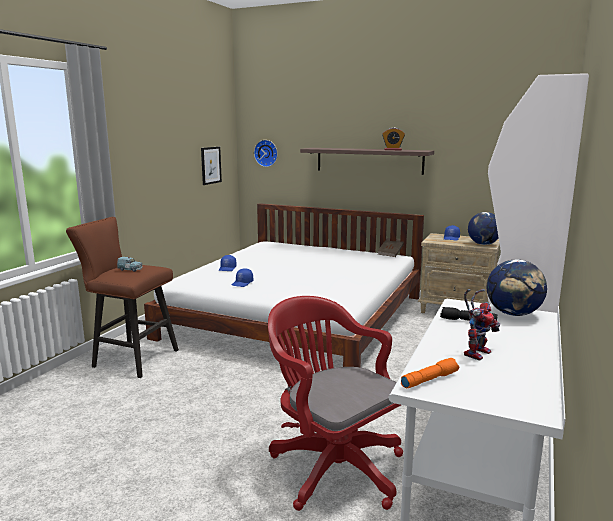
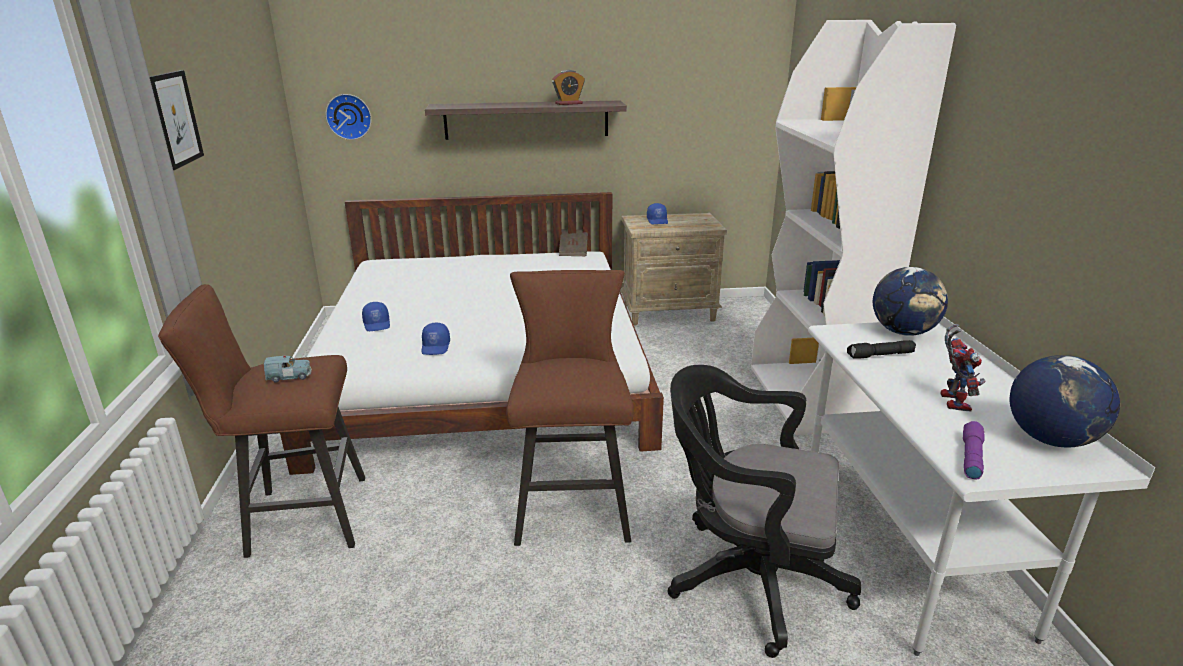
camera: 30 degrees left, 10 degrees up
picture [201,147,222,185] -> picture moved to [149,70,204,170]
red office chair [268,296,403,511] -> black office chair [668,365,861,658]
orange flashlight [401,358,459,389] -> purple flashlight [963,421,985,480]
globe [468,212,499,245] -> globe moved to [1010,355,1120,448]
none -> brown stool [506,270,634,546]

